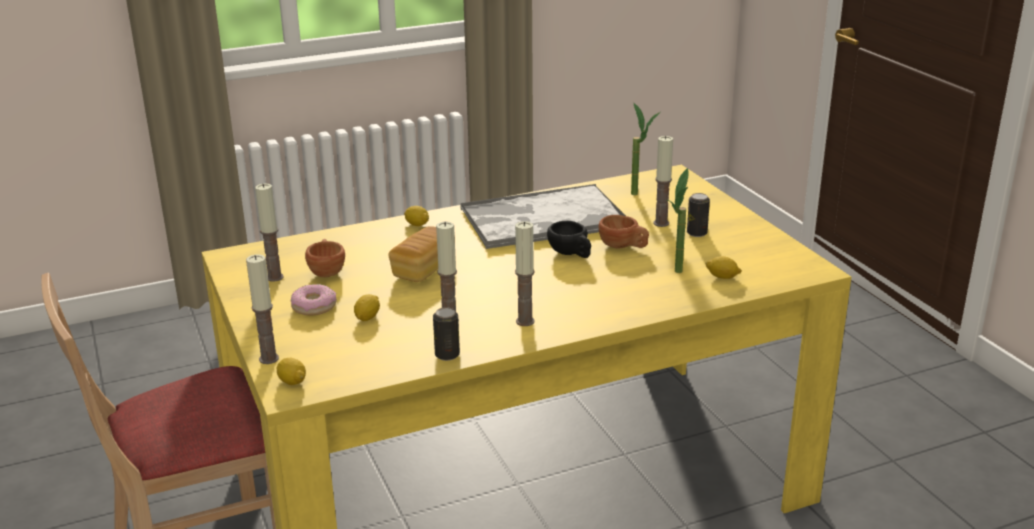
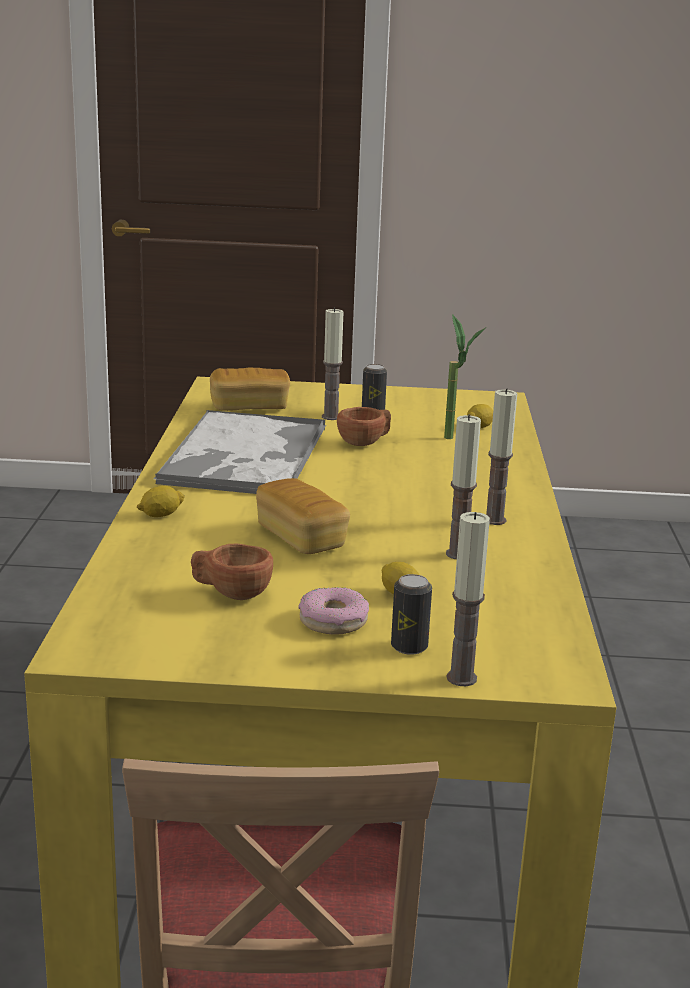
camera: 65 degrees left, 5 degrees down
candle [255,183,284,282] -> none
lemon [276,358,306,385] -> none
can [433,307,460,361] -> can moved to [391,574,432,655]
black cup [547,221,591,258] -> none
potted plant [631,103,660,195] -> bread [210,367,290,411]

